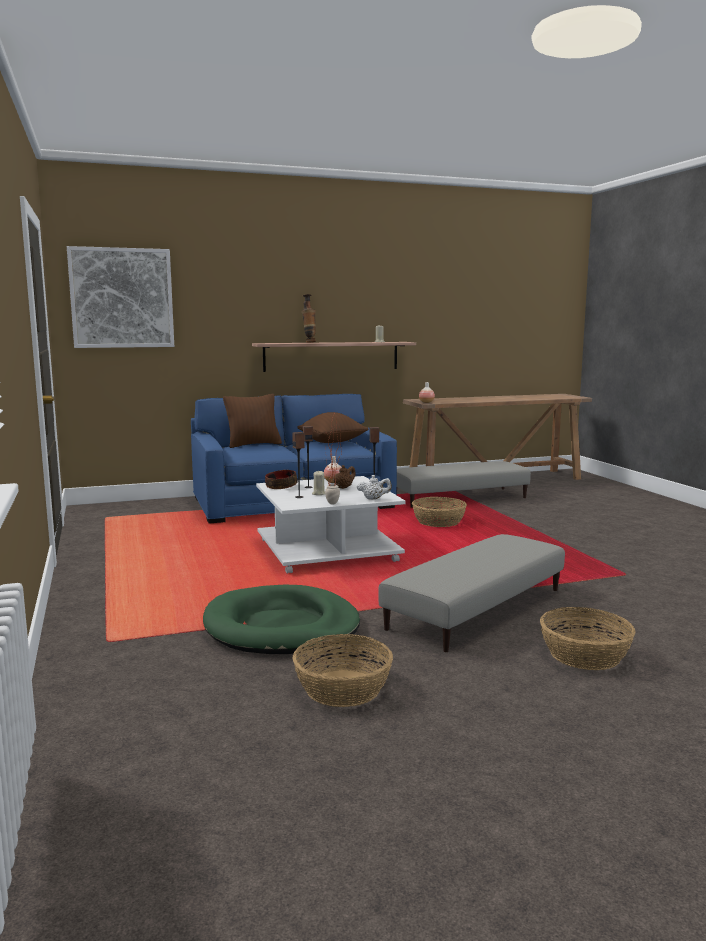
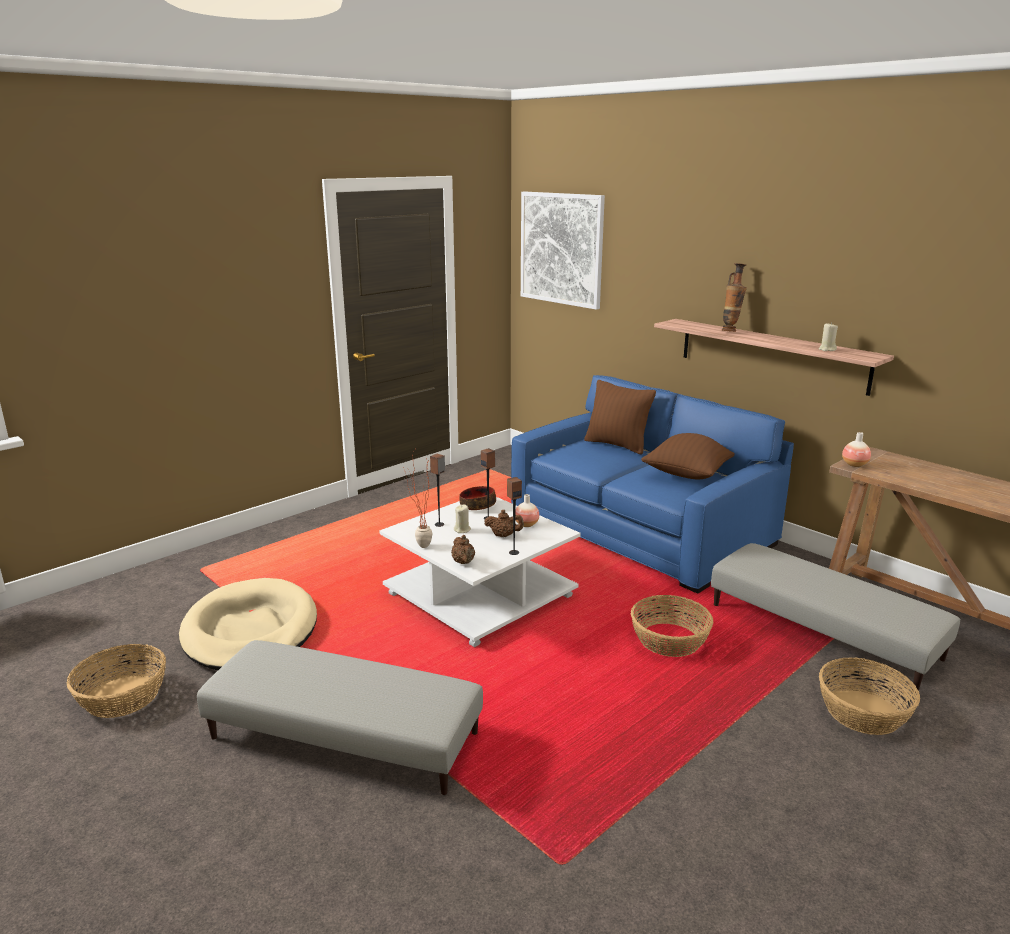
camera: 65 degrees right, 10 degrees up
green dog bed [203,585,360,654] -> beige dog bed [179,578,317,670]
white teapot [357,475,392,500] -> brown teapot [451,535,475,564]
basket [540,607,635,670] -> basket moved to [819,657,920,735]

